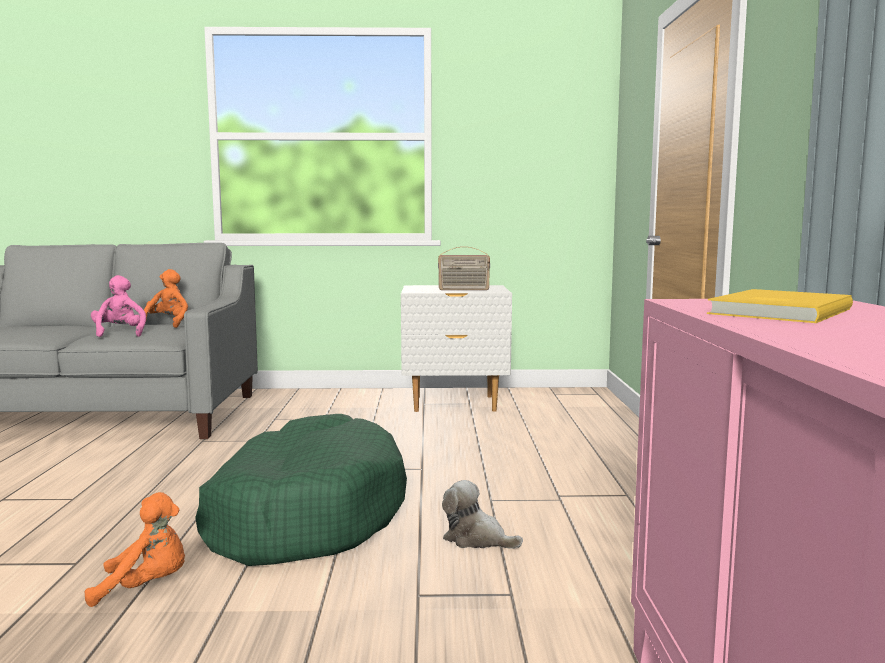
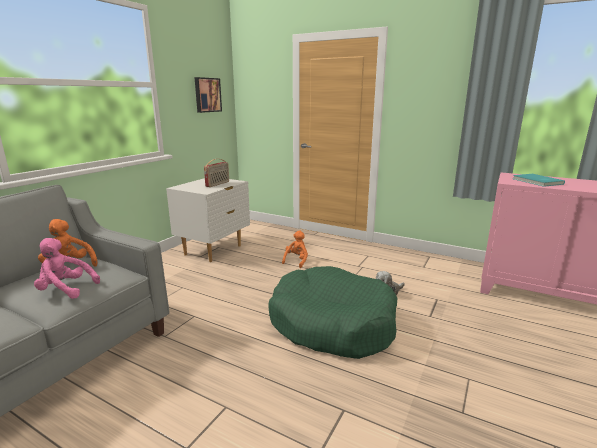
camera: 60 degrees left, 10 degrees up
orange plush toy [85,492,185,607] -> orange plush toy moved to [282,230,308,268]
yellow book [707,289,853,323] -> turquoise book [513,174,565,187]
none -> picture [194,77,222,113]

